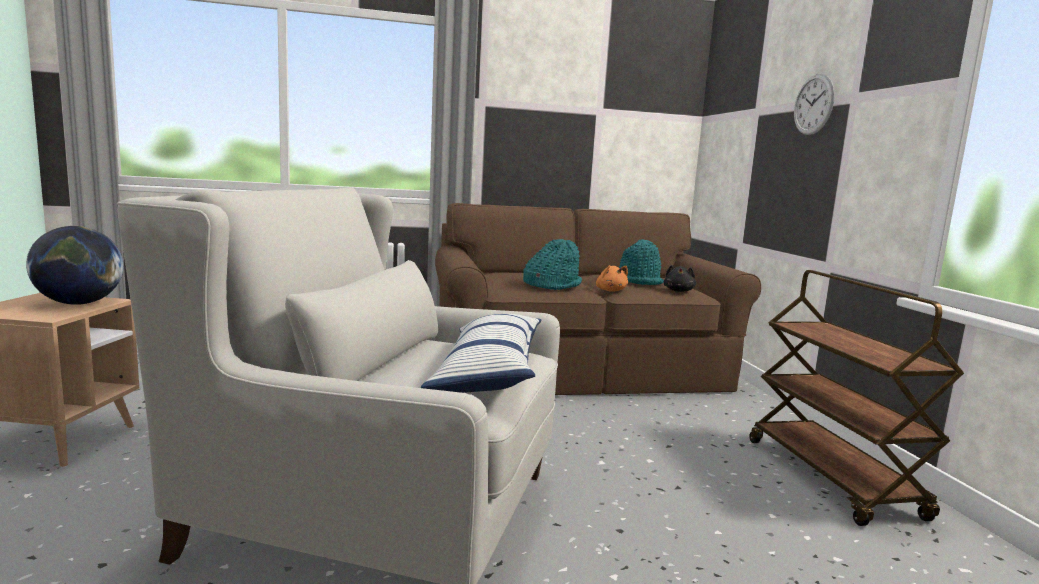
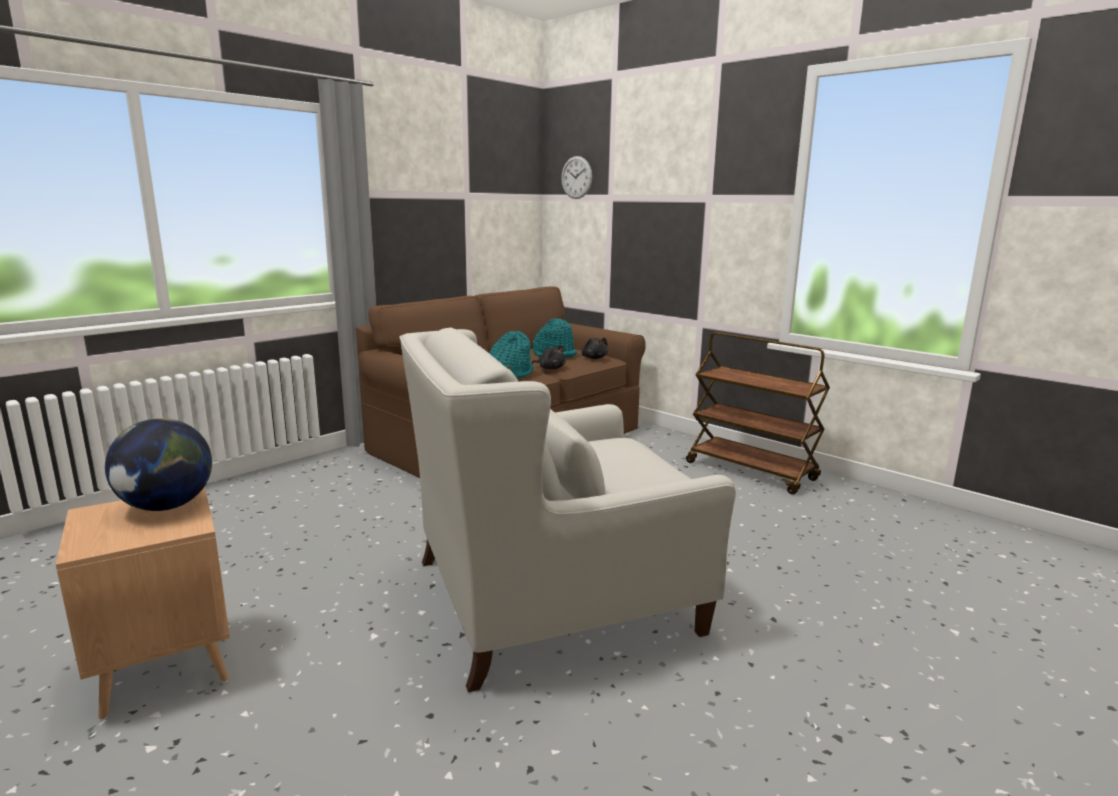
camera: 35 degrees left, 5 degrees up
pillow [421,314,541,393] -> none
orange plush toy [596,265,628,292] -> black plush toy [531,345,565,370]
wall clock [794,74,835,135] -> wall clock moved to [561,156,592,199]

